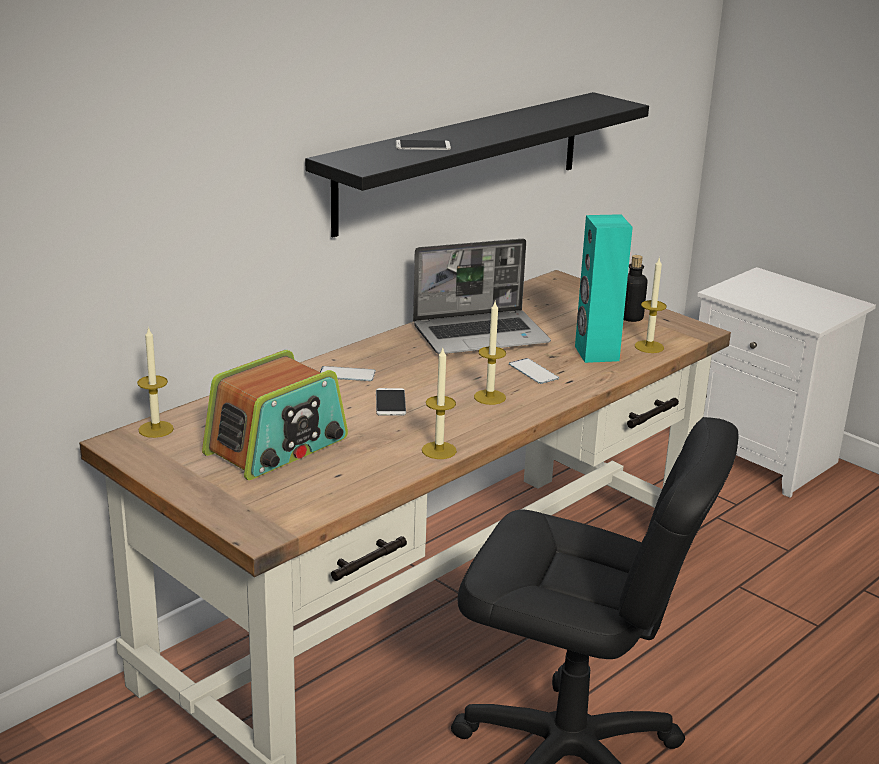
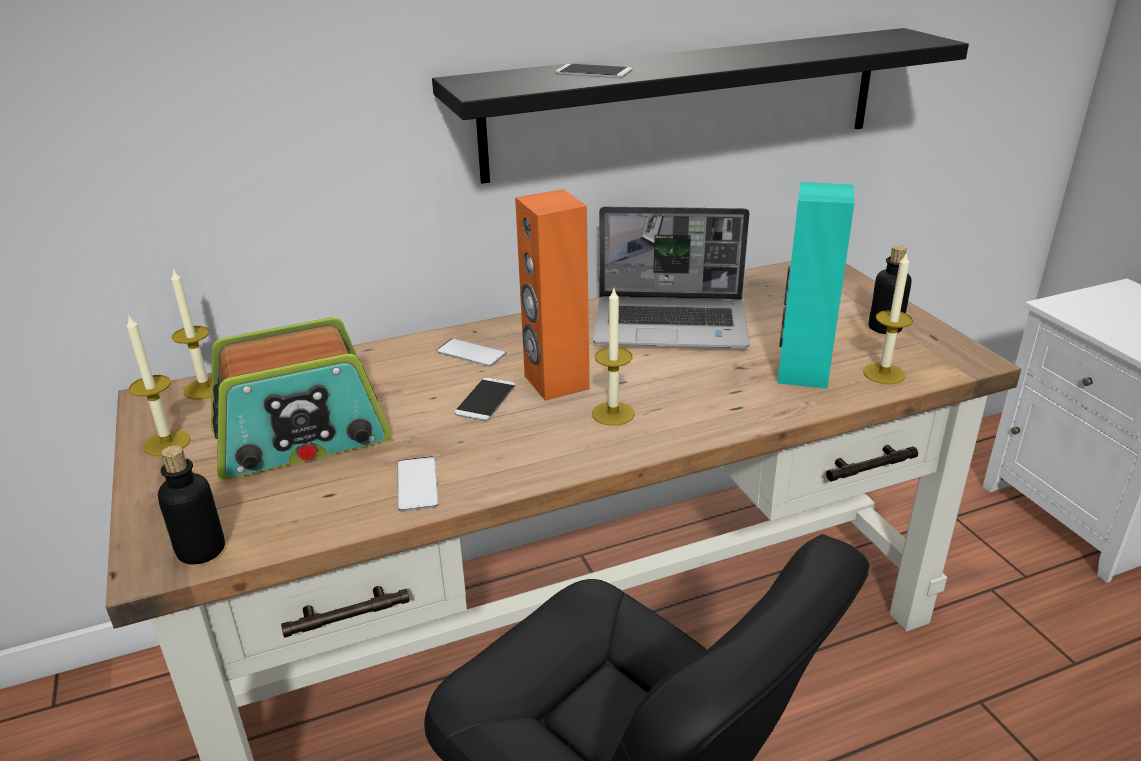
camera: 25 degrees right, 5 degrees up
candle [422,348,457,459] -> candle moved to [126,314,191,456]
phone [509,358,559,384] -> phone moved to [397,456,439,511]
none -> bottle [158,445,225,565]
none -> orange speaker [515,189,590,401]

